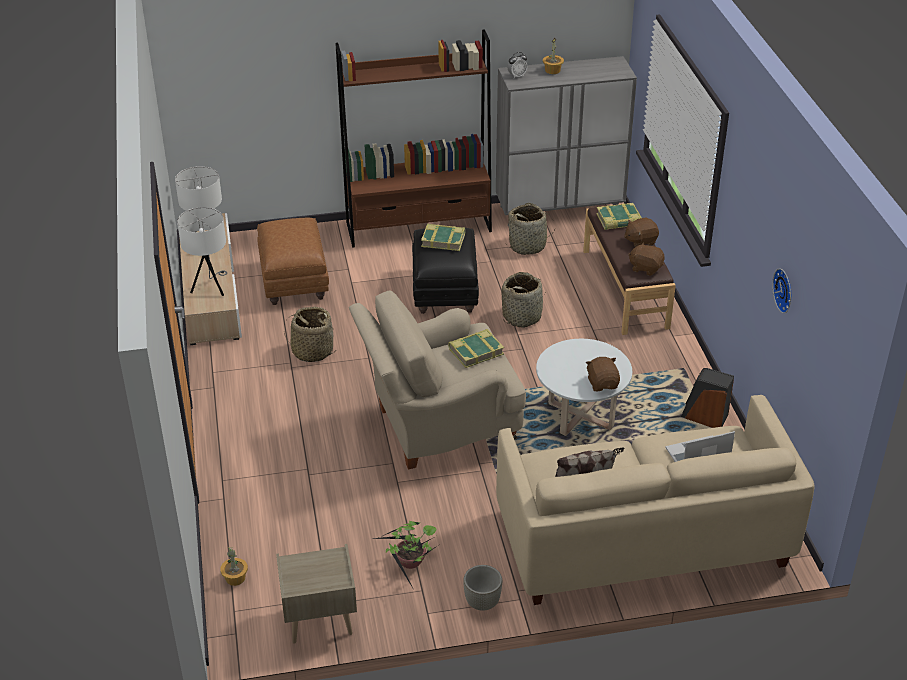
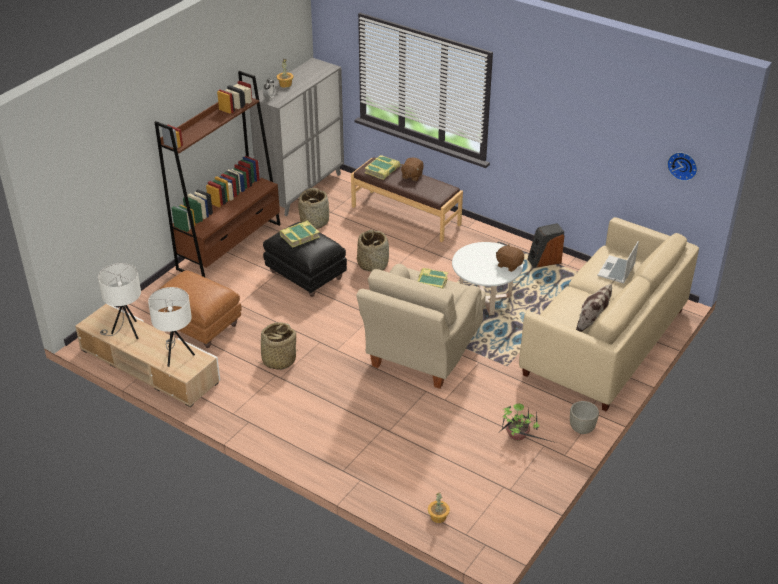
camera: 45 degrees left, 0 degrees up
beige nightstand [276,544,357,644] -> none
brown plush toy [628,242,665,276] -> none
wall clock [772,268,791,313] -> wall clock moved to [667,152,698,181]

